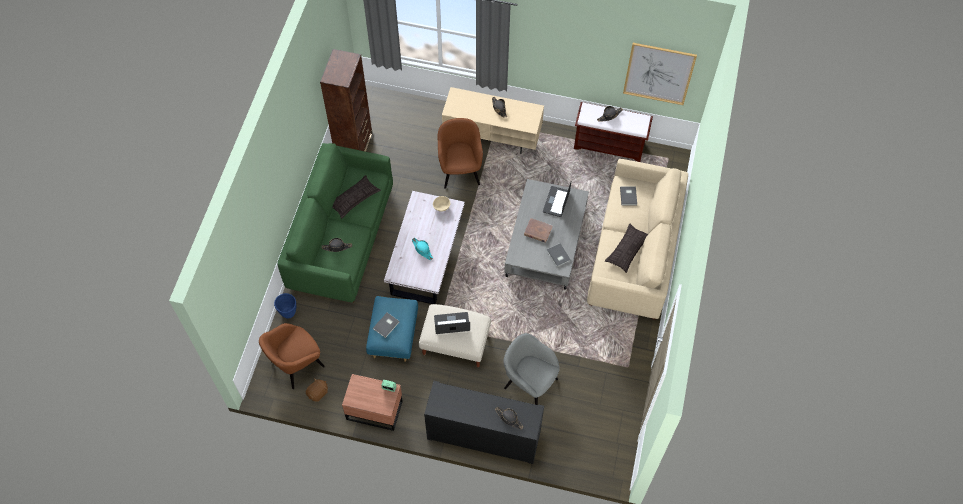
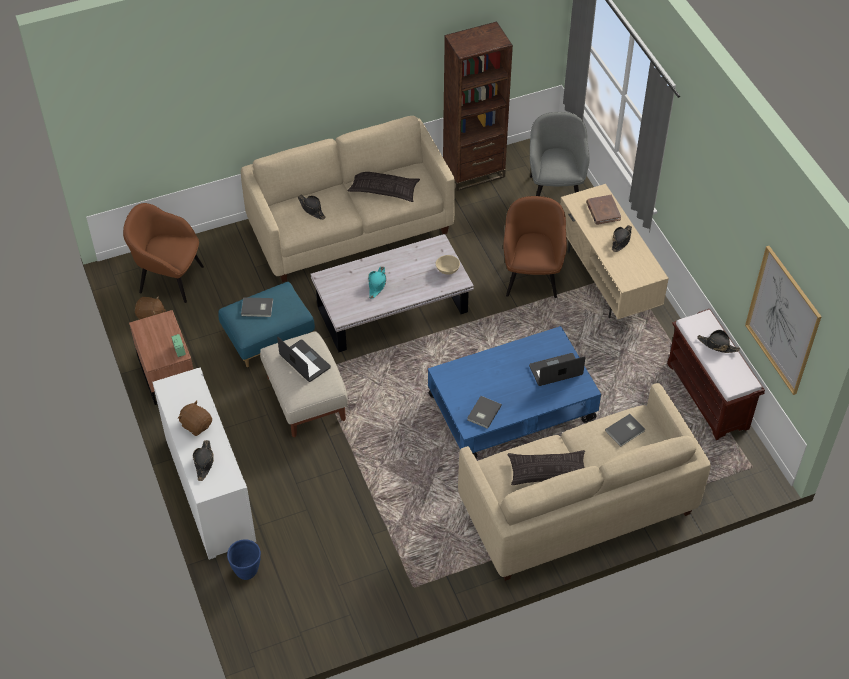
camera: 55 degrees right, 10 degrees down
blue planter [274,293,296,319] -> blue planter moved to [227,539,261,580]
green sofa [277,143,393,302] -> beige sofa [241,116,455,282]
black cabinet [424,381,544,464] -> white cabinet [152,367,256,560]
brown armchair [437,118,483,189] -> brown armchair turned 45 degrees counterclockwise [503,196,567,298]
grey armchair [503,333,560,405] -> grey armchair moved to [530,112,590,196]
grey coffee table [504,179,589,290] -> blue coffee table [428,326,601,459]
brown book [524,218,552,243] -> brown book moved to [586,195,621,225]
none -> brown plush toy [178,400,212,436]

